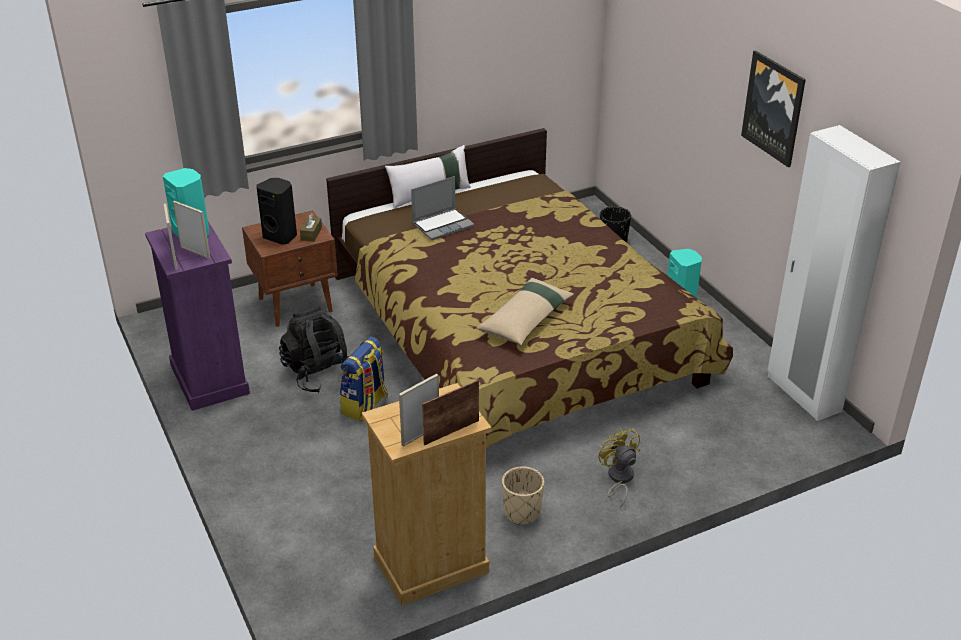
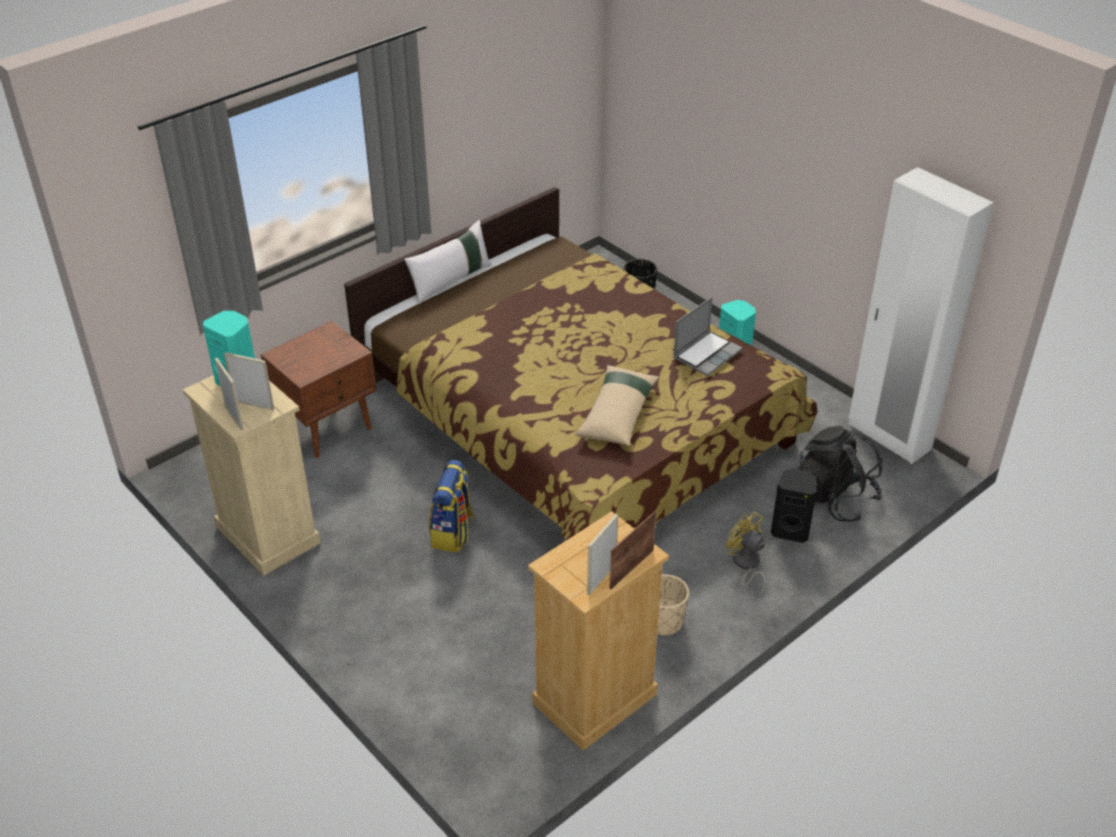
camera: 15 degrees left, 5 degrees up
purple dresser [145,221,250,411] -> beige dresser [183,375,320,576]
black speaker [257,178,297,245] -> black speaker moved to [771,469,817,543]
black backpack [279,305,348,393] -> black backpack moved to [798,426,883,522]
brown tissue box [300,214,322,241] -> none
laptop [411,176,475,240] -> laptop moved to [673,297,743,376]
picture [741,50,806,167] -> none

